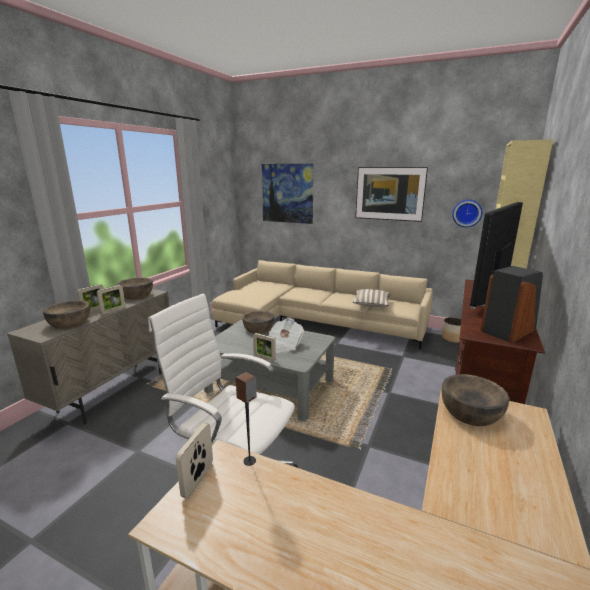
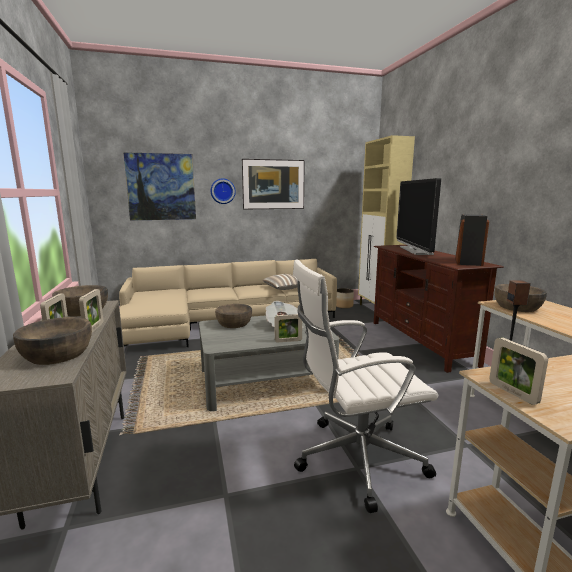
camera: 40 degrees left, 5 degrees down
wall clock [452,200,483,227] -> wall clock moved to [211,178,236,204]

